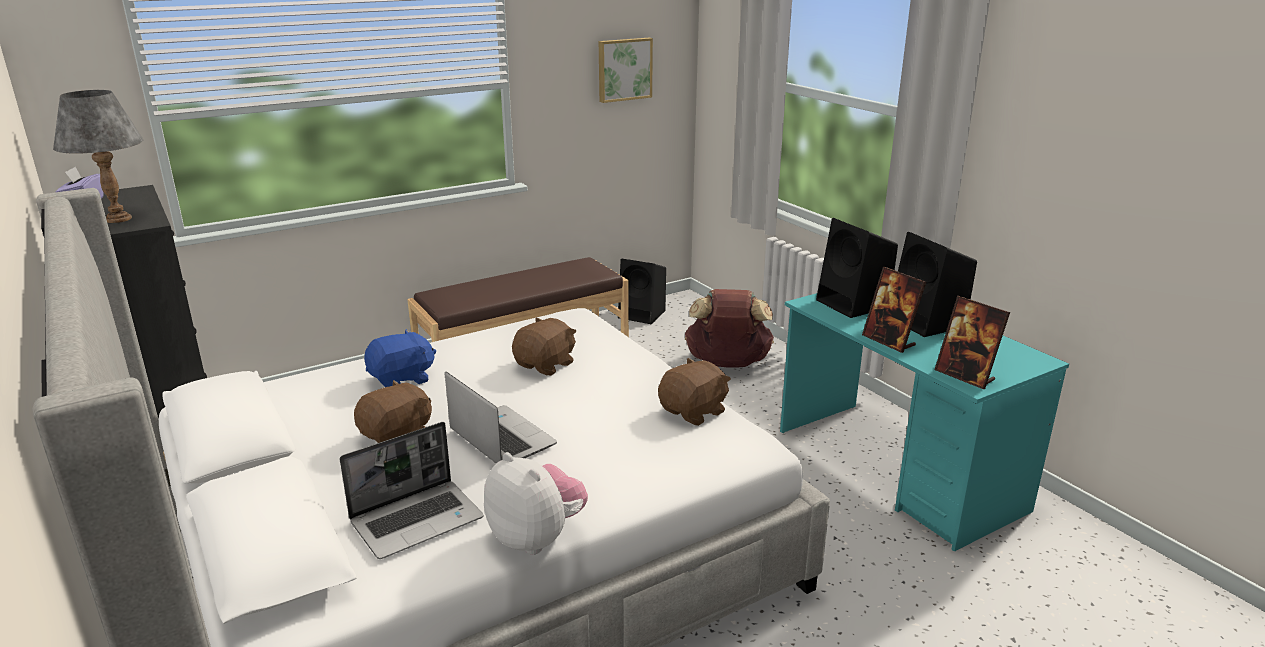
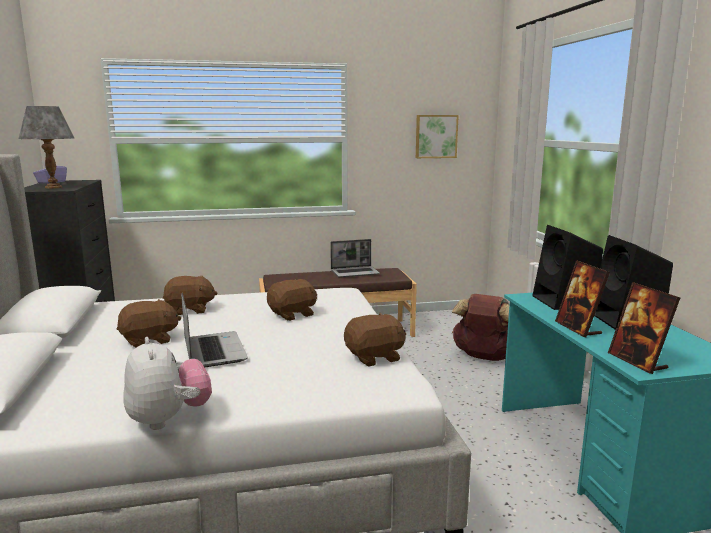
camera: 20 degrees right, 10 degrees down
laptop [340,422,484,559] -> laptop moved to [330,239,380,278]
blue plush toy [364,329,436,387] -> brown plush toy [163,276,217,315]
black speaker [618,259,666,324] -> none

